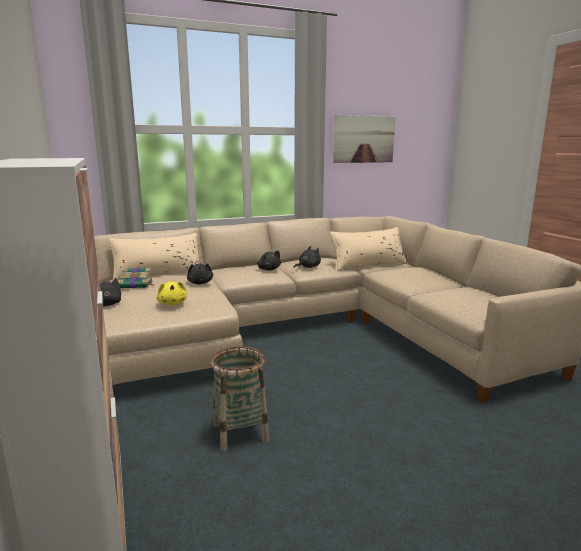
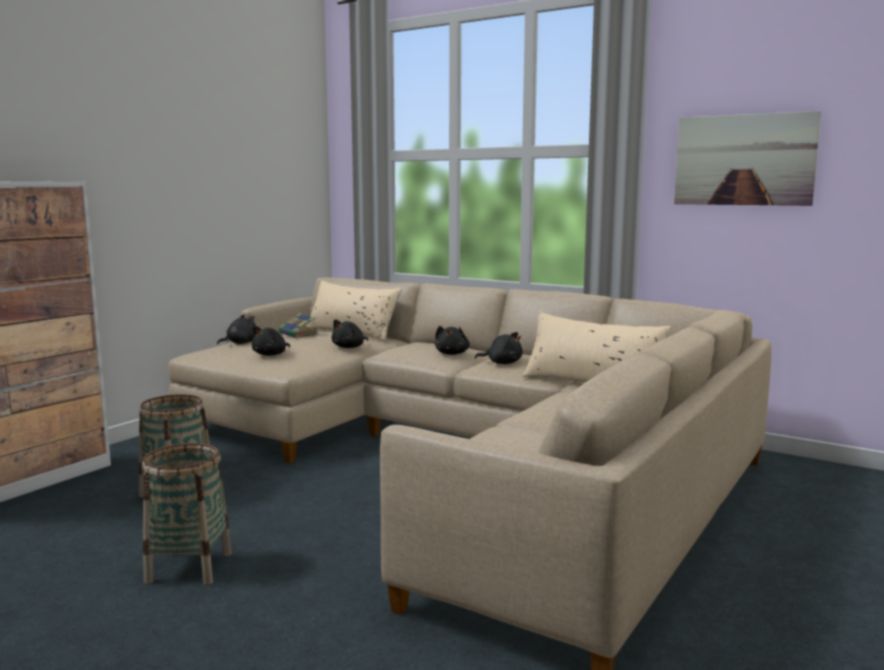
camera: 55 degrees right, 5 degrees down
yellow plush toy [157,281,187,306] -> black plush toy [252,326,290,356]
none -> basket [142,443,232,585]

